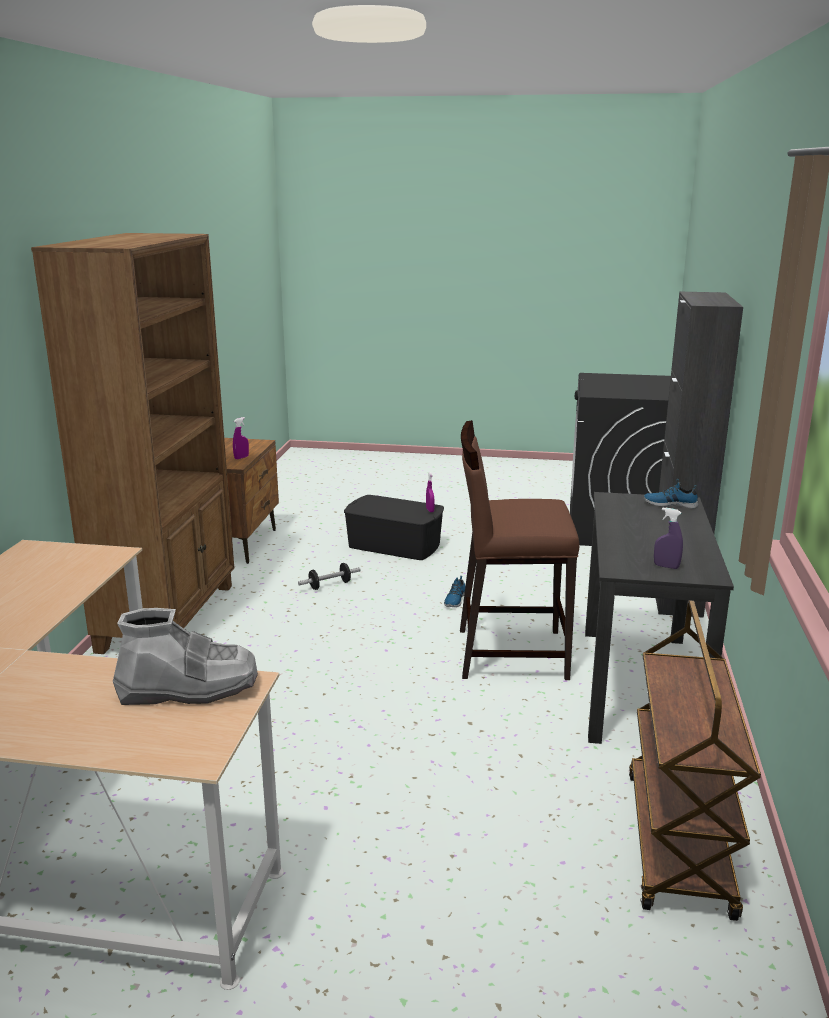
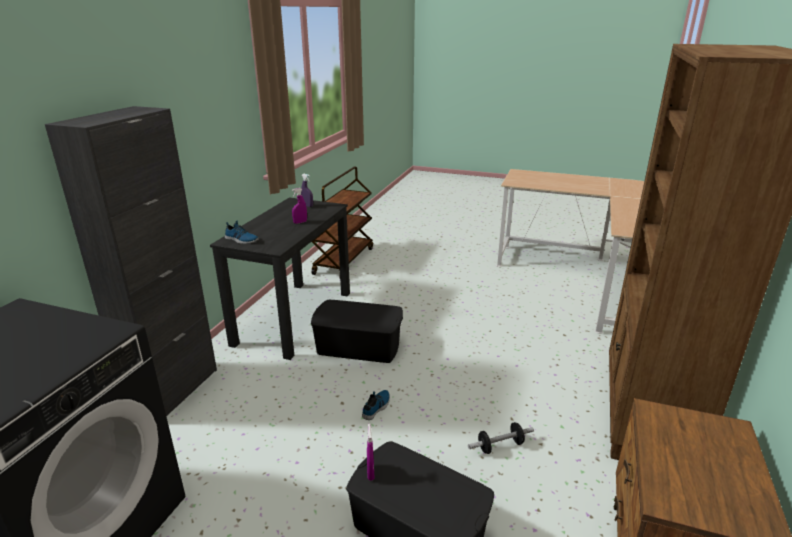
camera: 170 degrees left, 5 degrees up
grey boot [113,608,258,705] -> none
purple spray bottle [233,417,249,459] -> purple spray bottle moved to [292,188,307,224]
brown stool [460,420,580,680] -> black storage box [311,300,403,363]

